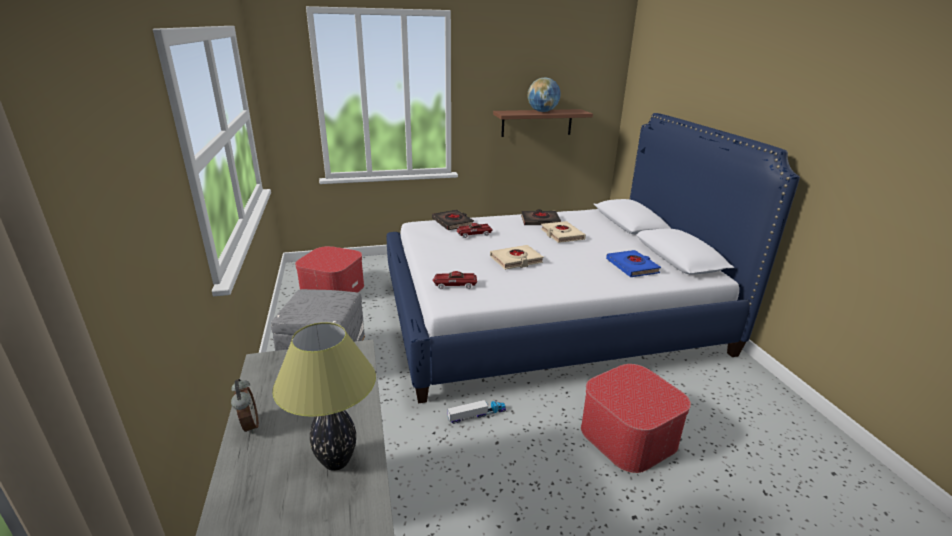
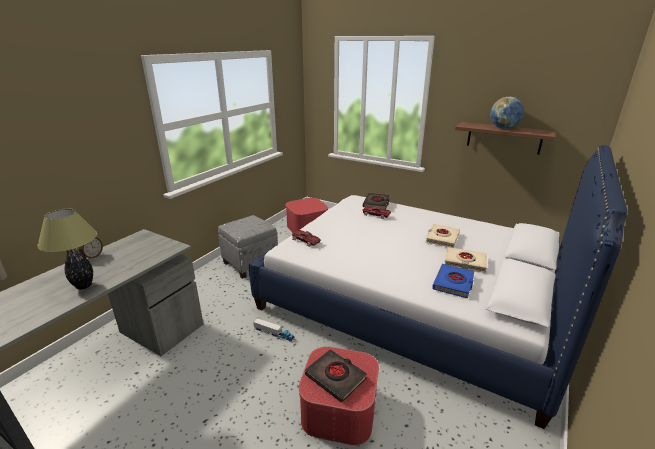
camera: 45 degrees right, 0 degrees up
beige book [490,245,544,270] -> beige book moved to [445,247,487,273]
black book [521,210,561,225] -> black book moved to [305,350,367,402]

